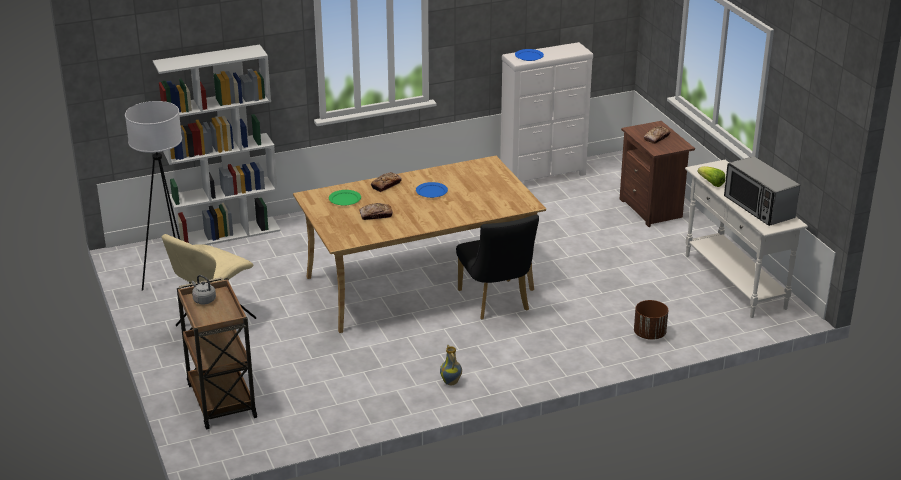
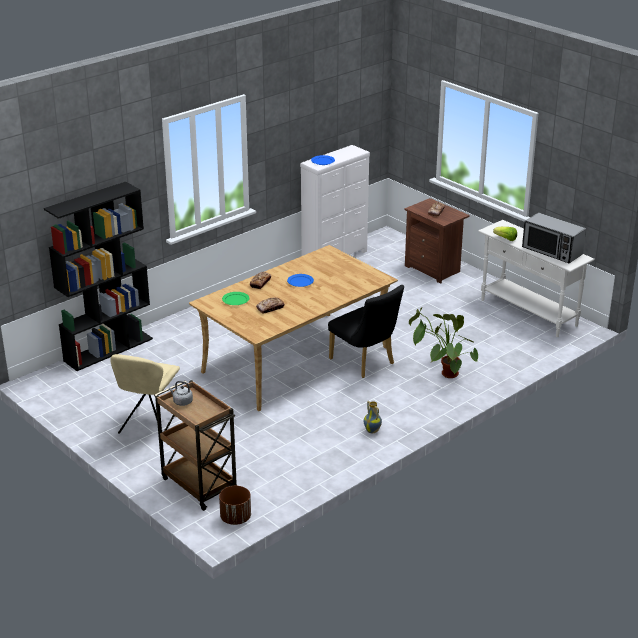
camera: 20 degrees left, 0 degrees up
white floor lamp [125,101,192,291] -> none
white bookcase [153,45,280,245] -> black bookcase [44,182,153,371]
brown planter [634,300,668,340] -> brown planter moved to [219,486,251,525]
none -> potted plant [409,308,478,378]

